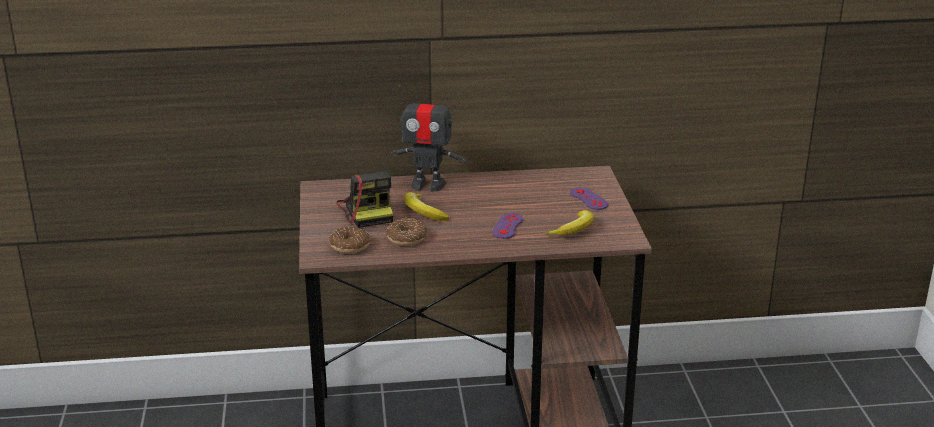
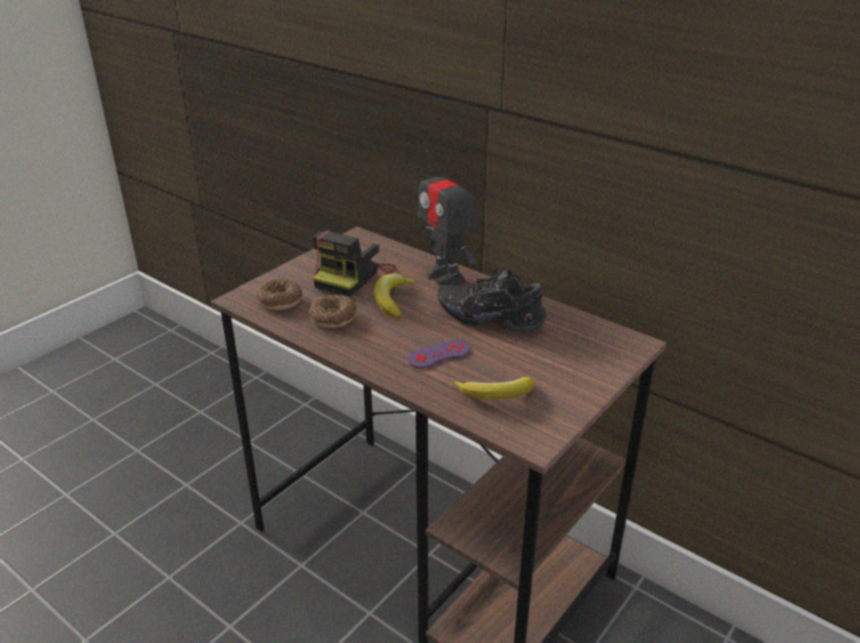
camera: 45 degrees right, 5 degrees up
purple game controller [570,187,608,210] -> none
none -> black shoe [438,268,547,334]

